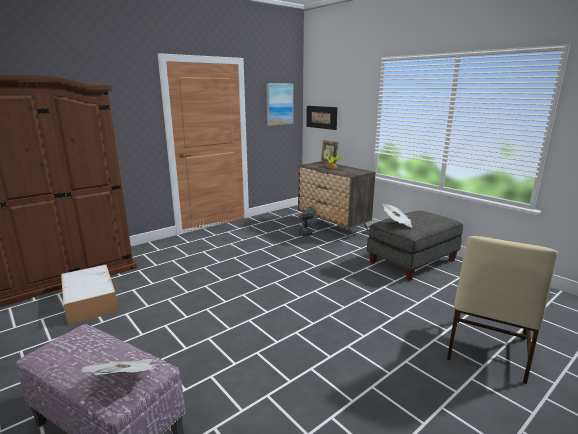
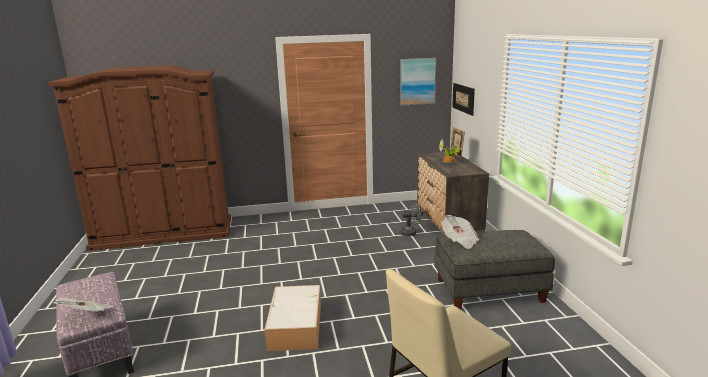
camera: 30 degrees right, 0 degrees up
storage box [61,265,119,325] -> storage box moved to [264,285,321,351]

